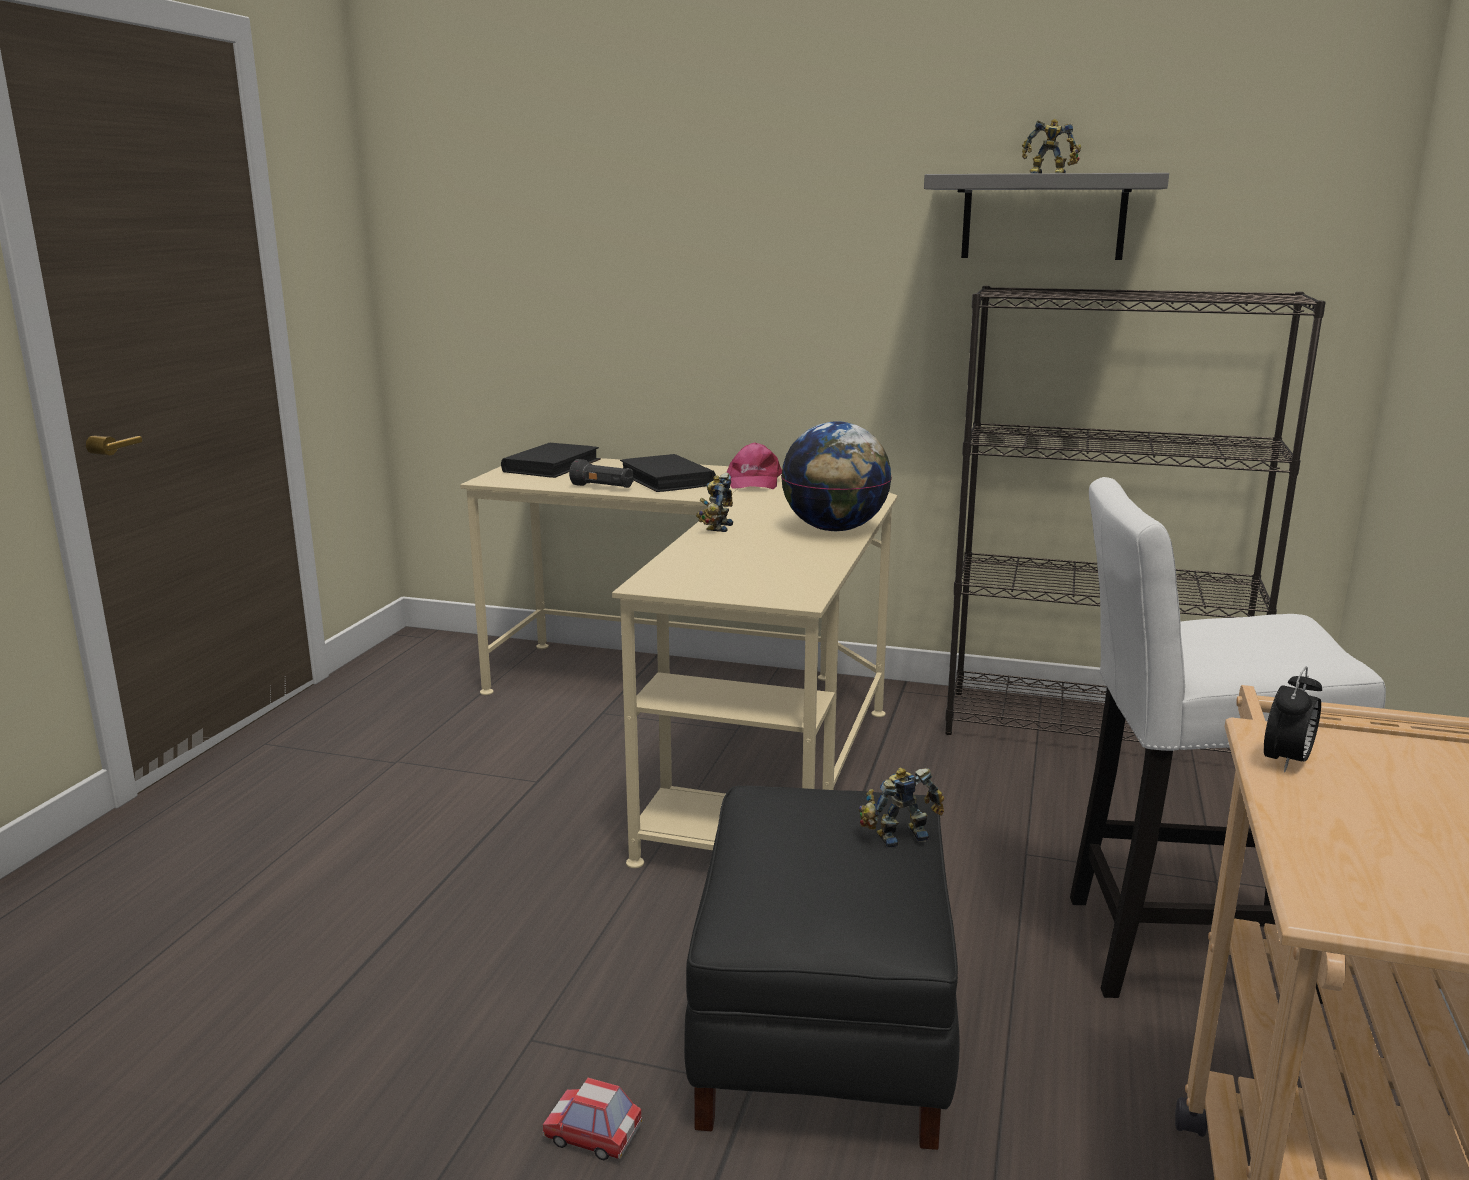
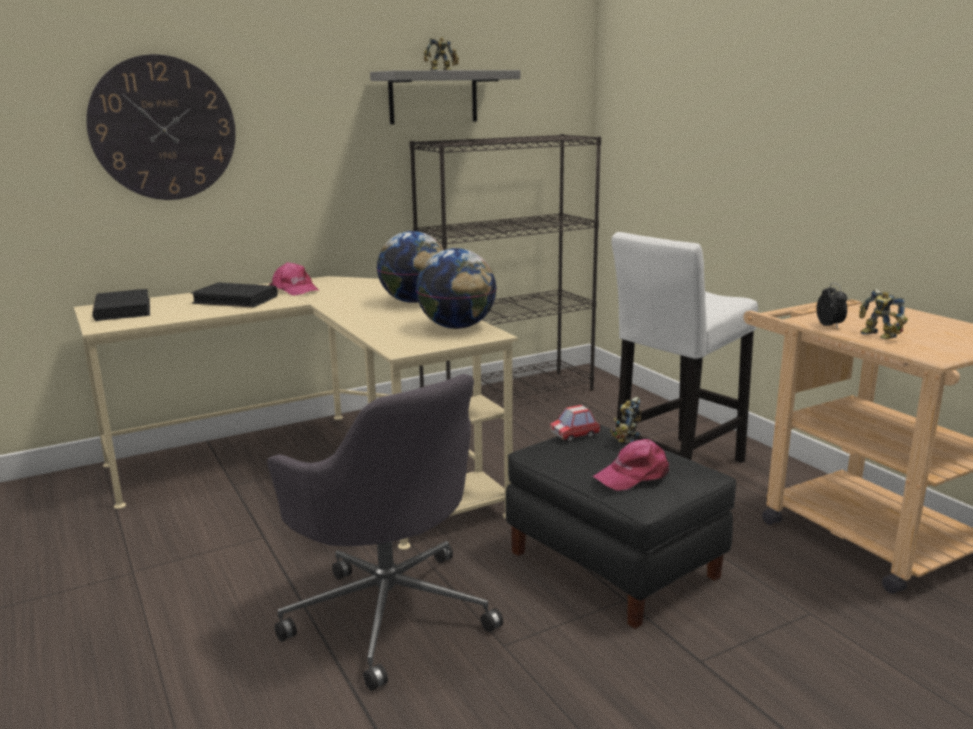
camera: 45 degrees left, 0 degrees up
toy car [542,1078,642,1160] -> toy car moved to [550,405,600,442]
black flashlight [569,459,634,488] -> none
toy robot [696,473,733,532] -> toy robot moved to [859,289,908,339]
none -> wall clock [86,54,236,200]
none -> grey office chair [267,374,503,691]
none -> globe [416,248,497,329]
none -> pink cap [593,439,669,491]

